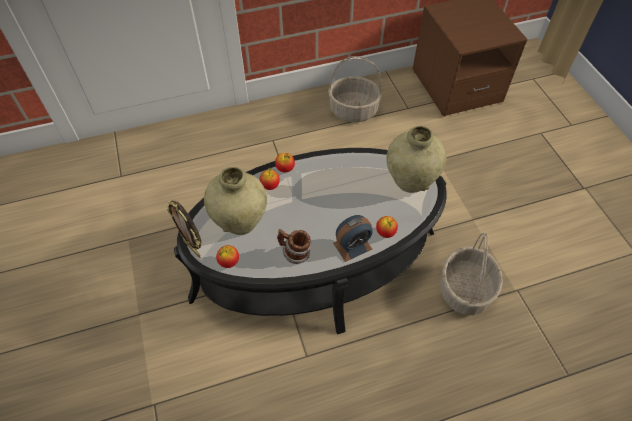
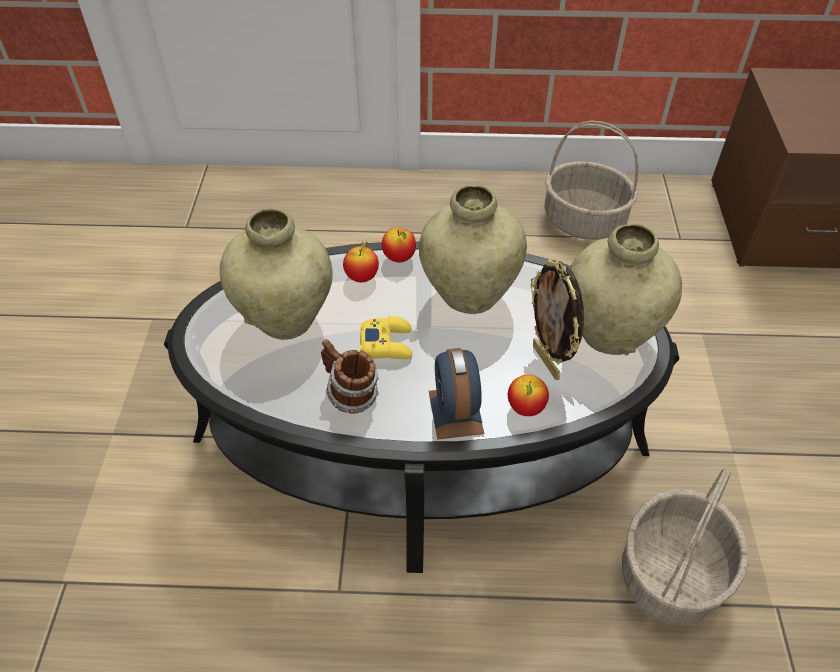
camera: 20 degrees right, 5 degrees down
picture frame [167,200,201,258] -> picture frame moved to [531,259,584,380]
apple [216,245,239,268] -> none
alarm clock [333,215,373,262] -> alarm clock turned 90 degrees clockwise [429,348,484,440]
none -> yellow game controller [360,316,413,359]
none -> beige vase [419,185,527,314]

